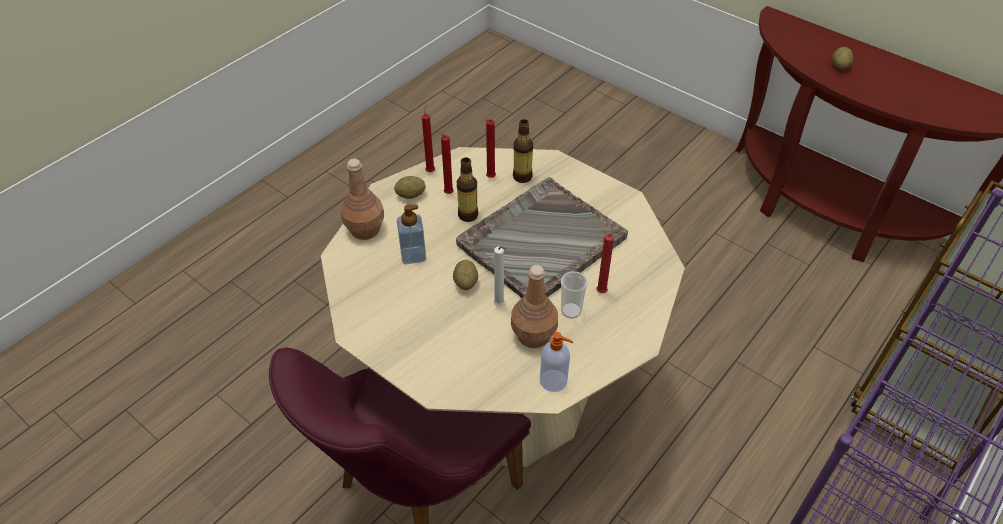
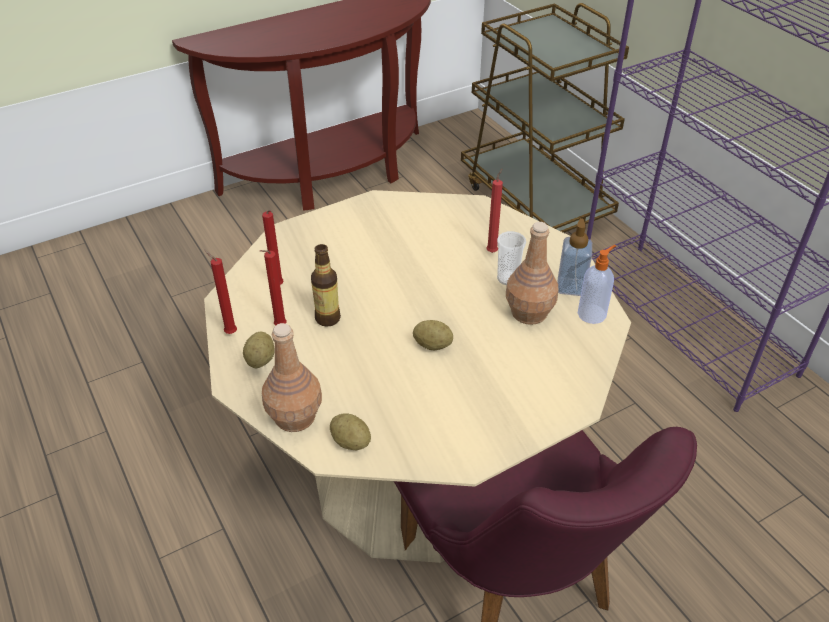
camera: 70 degrees left, 5 degrees down
soap dispenser [397,205,426,264] -> soap dispenser moved to [557,218,592,296]
grey tray [456,177,628,298] -> none
white candle [494,246,506,306] -> none
bottle [513,119,533,183] -> none
potato [832,47,853,69] -> potato moved to [330,413,371,450]

